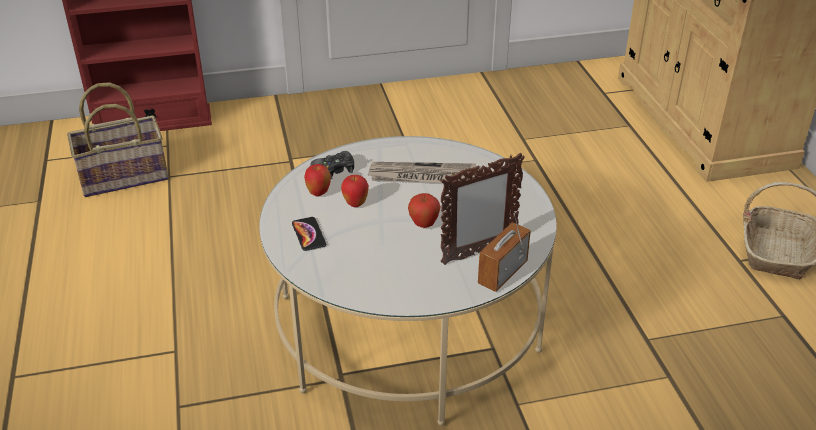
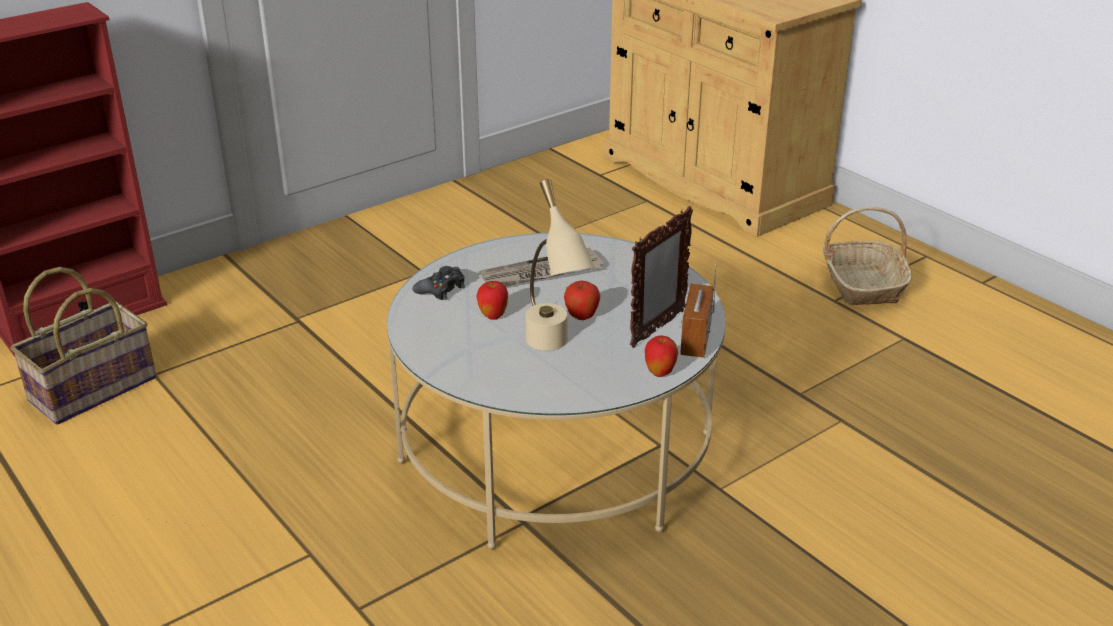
camera: 25 degrees left, 5 degrees down
phone [292,217,326,251] -> none
apple [304,164,331,196] -> apple moved to [645,335,678,377]
none -> beige table lamp [526,179,595,351]

